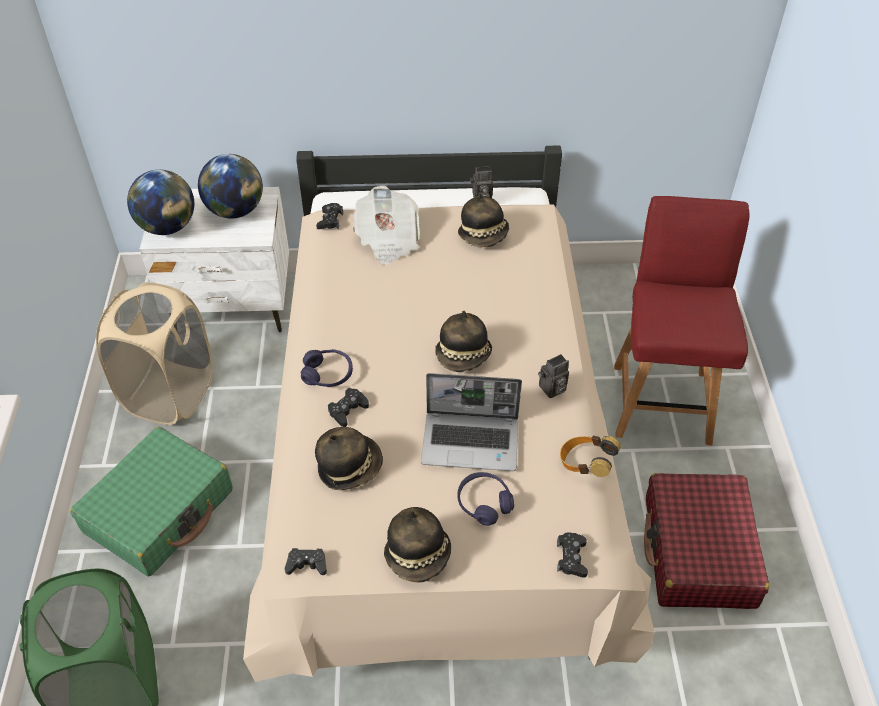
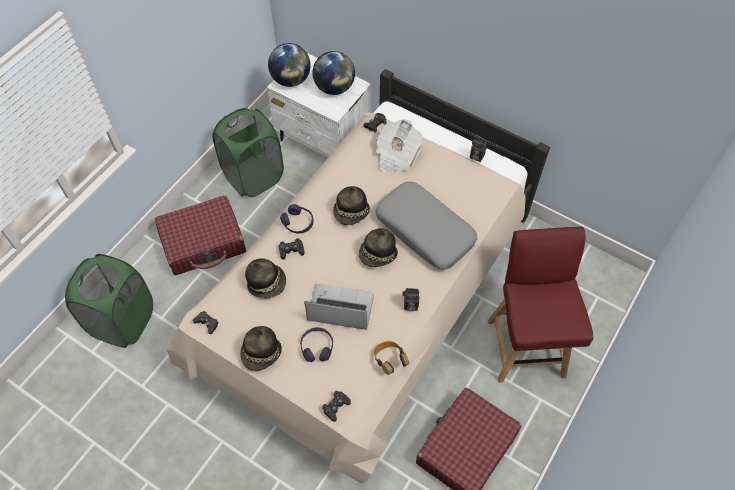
camera: 35 degrees right, 10 degrees up
green suitcase [70,426,233,576] -> red suitcase [154,195,246,275]
beige laundry basket [96,282,213,425] -> green laundry basket [212,108,284,197]
laptop [421,373,522,471] -> laptop turned 150 degrees clockwise [304,284,374,330]
hat [458,193,509,247] -> hat moved to [333,186,370,225]
red chair [614,196,749,445] -> red chair turned 45 degrees counterclockwise [488,227,593,382]
none -> grey pillow [375,182,477,270]

